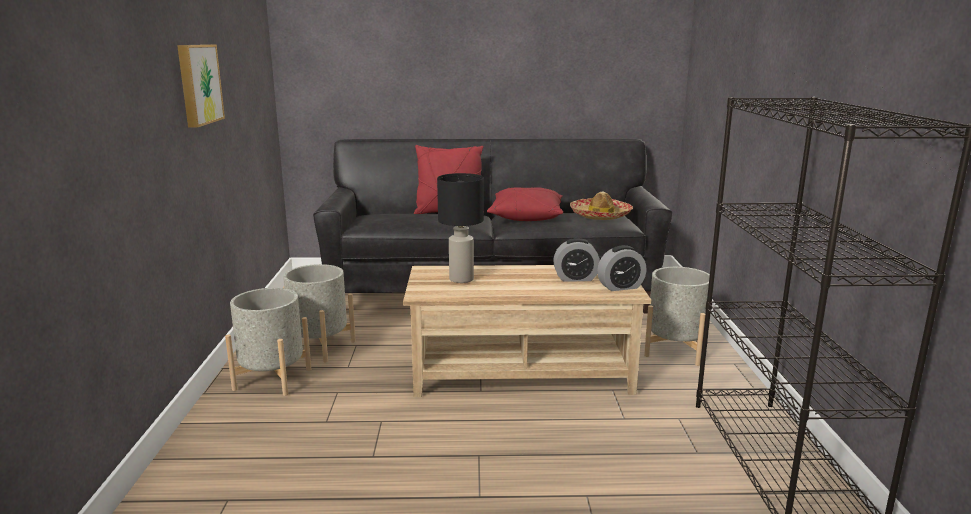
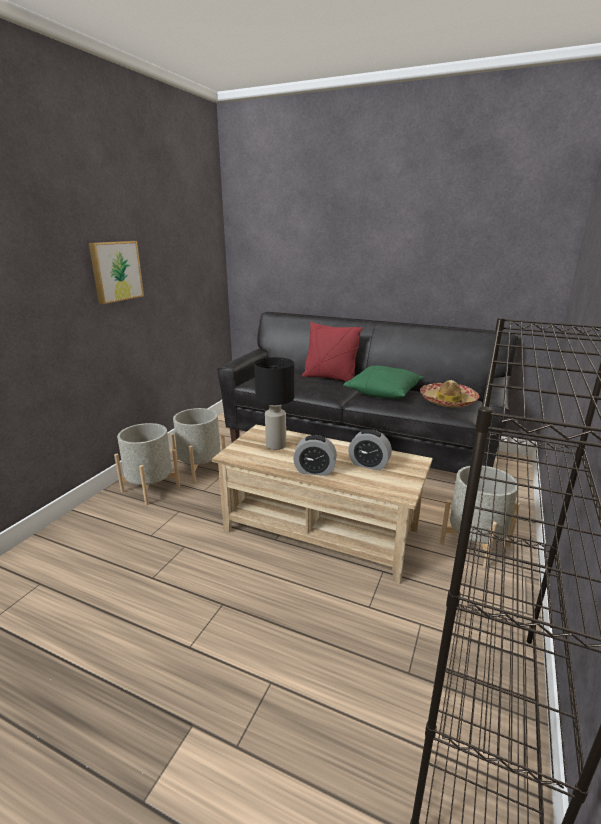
camera: 25 degrees right, 5 degrees up
red pillow [487,188,563,221] -> green pillow [343,365,424,399]
alarm clock [597,245,647,291] -> alarm clock moved to [293,435,337,476]

